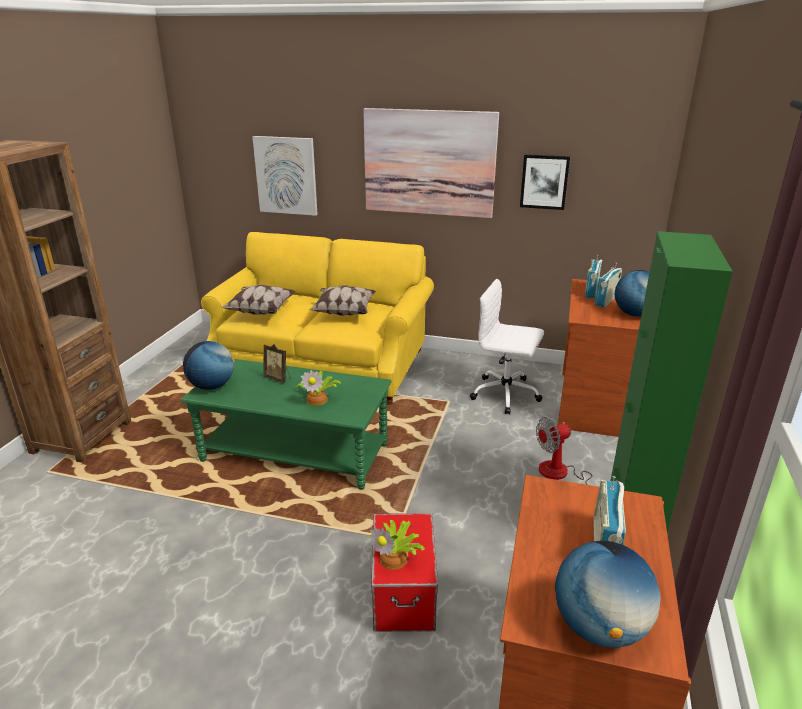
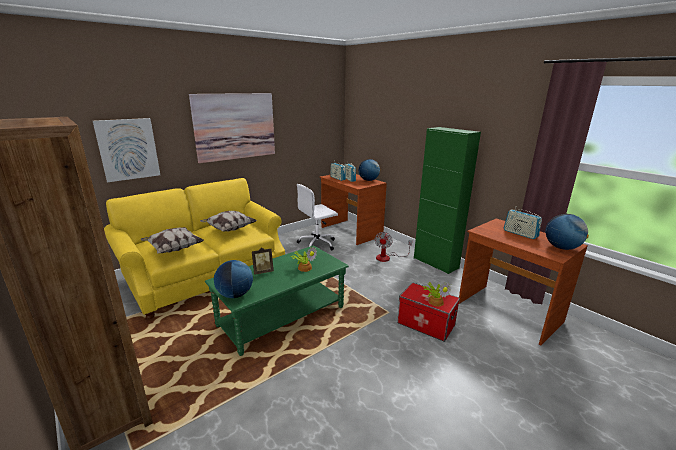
camera: 55 degrees left, 5 degrees down
picture [520,154,570,210] -> none

